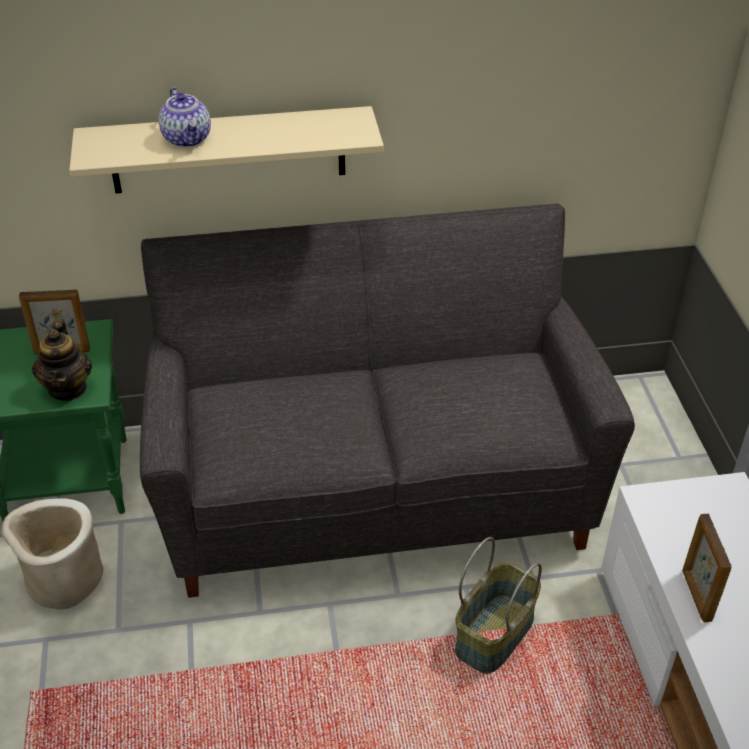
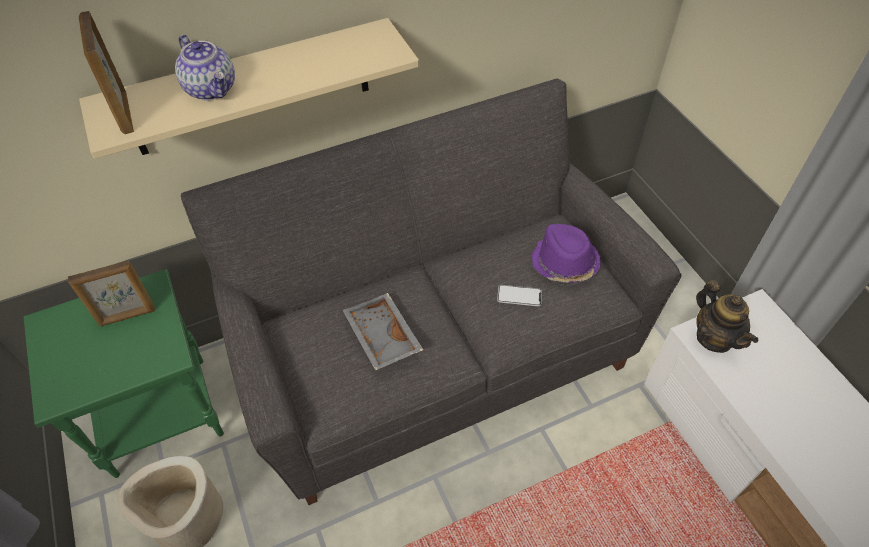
camera: 15 degrees left, 10 degrees up
teapot [32,320,92,401] -> teapot moved to [696,280,758,353]
basket [455,537,542,674] -> none
picture frame [682,514,732,622] -> picture frame moved to [79,11,134,134]
none -> grey tray [343,293,424,371]
none -> phone [497,285,542,306]
none -> purple hat [532,224,601,283]

